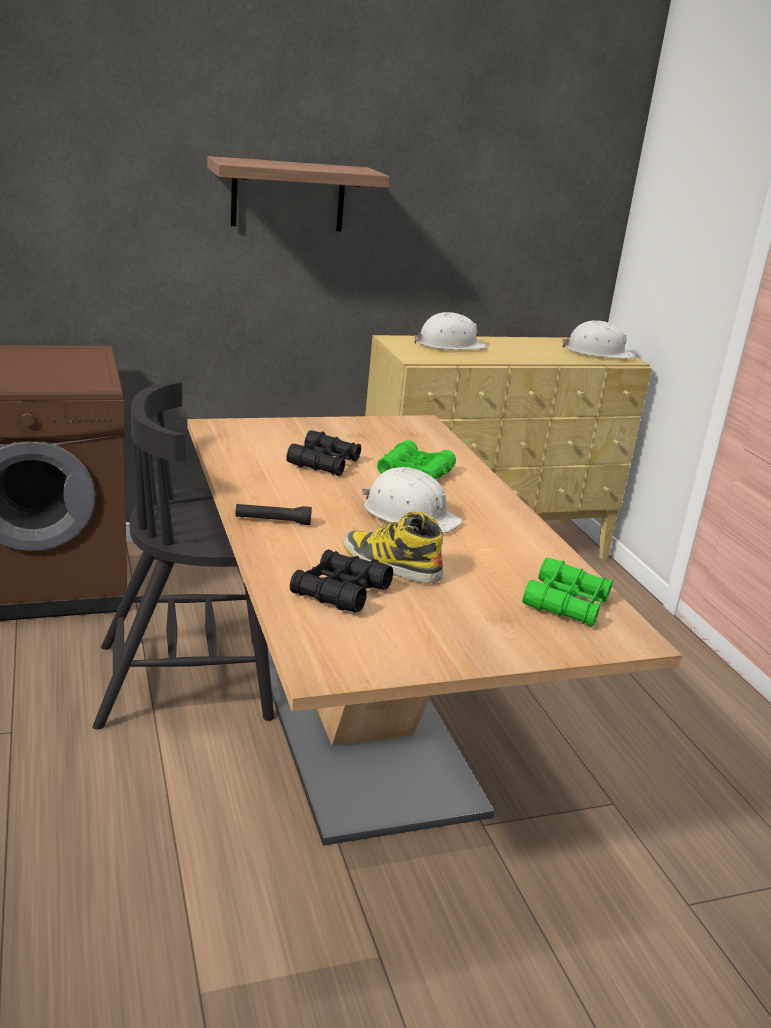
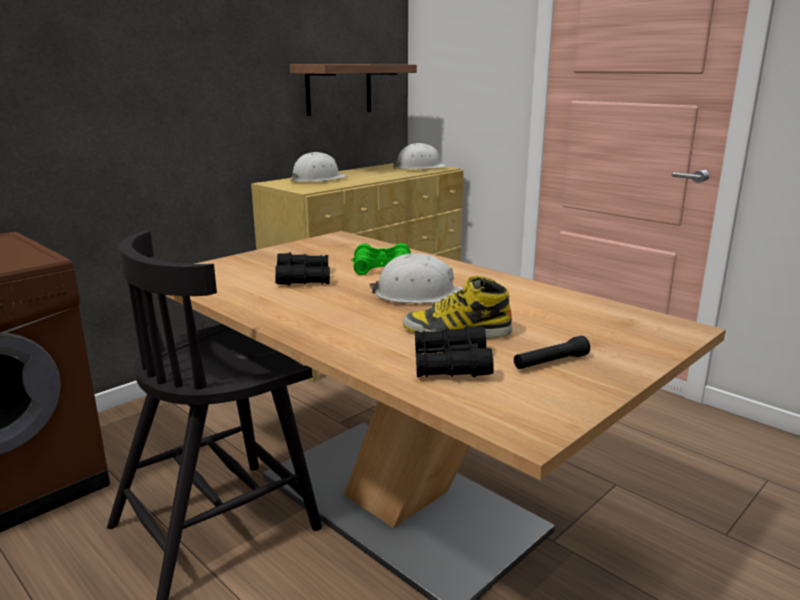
camera: 25 degrees left, 5 degrees down
shelf [207,156,390,231] -> shelf moved to [290,64,417,116]
black flashlight [235,504,312,525] -> black flashlight moved to [514,336,590,369]
green binoculars [522,557,613,627] -> none

